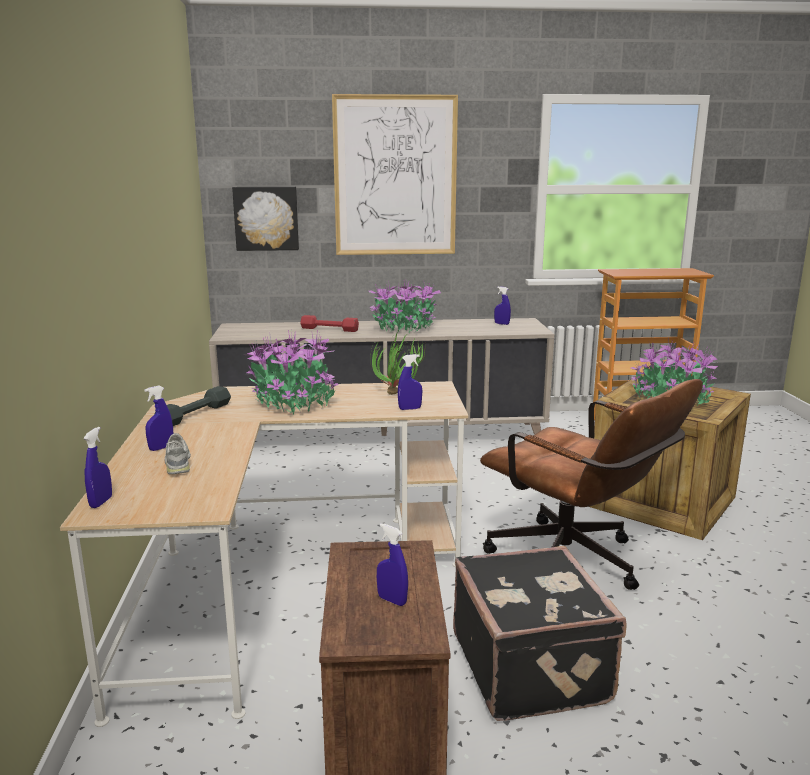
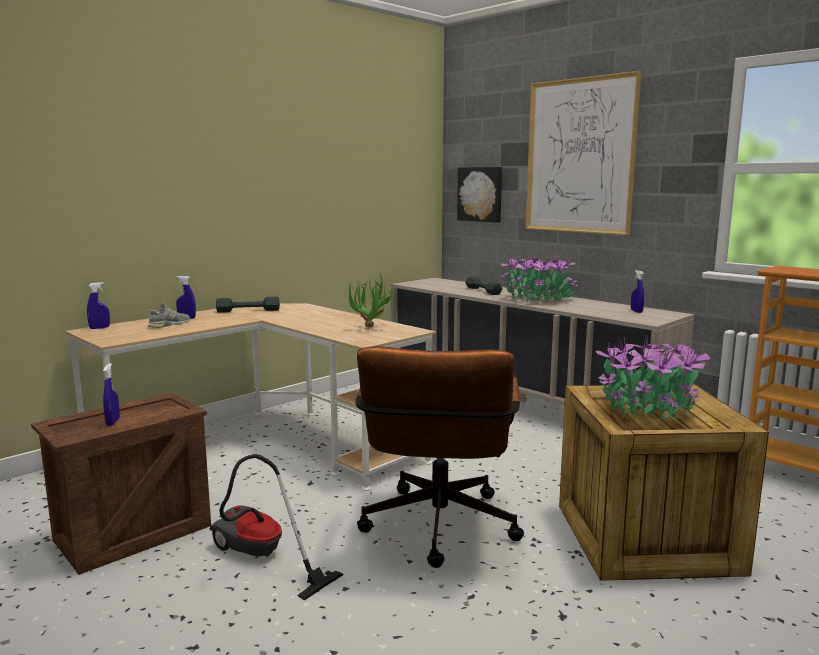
camera: 50 degrees right, 5 degrees down
potted plant [244,330,339,415] -> none
red dumbbell [300,315,359,332] -> grey dumbbell [465,277,502,295]
blue spray bottle [398,354,422,410] -> none
black suitcase [453,546,627,721] -> vacuum cleaner [209,454,343,600]

